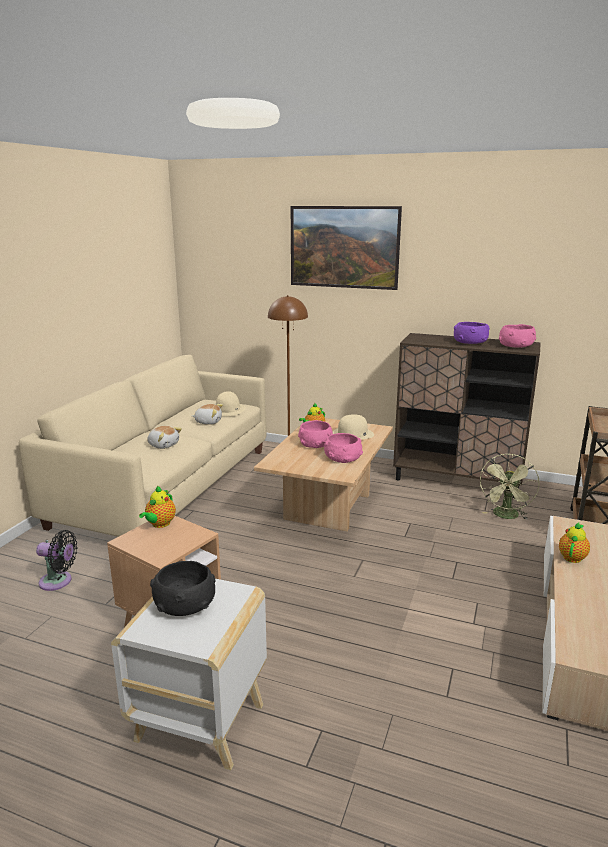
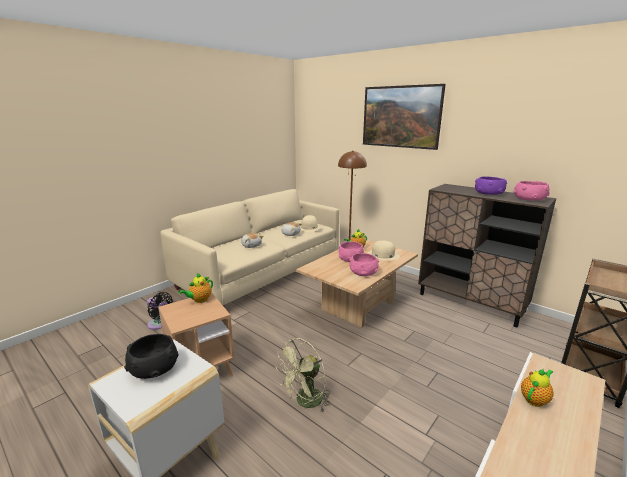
camera: 20 degrees right, 0 degrees up
green fan [479,454,540,520] -> green fan moved to [276,338,331,413]

